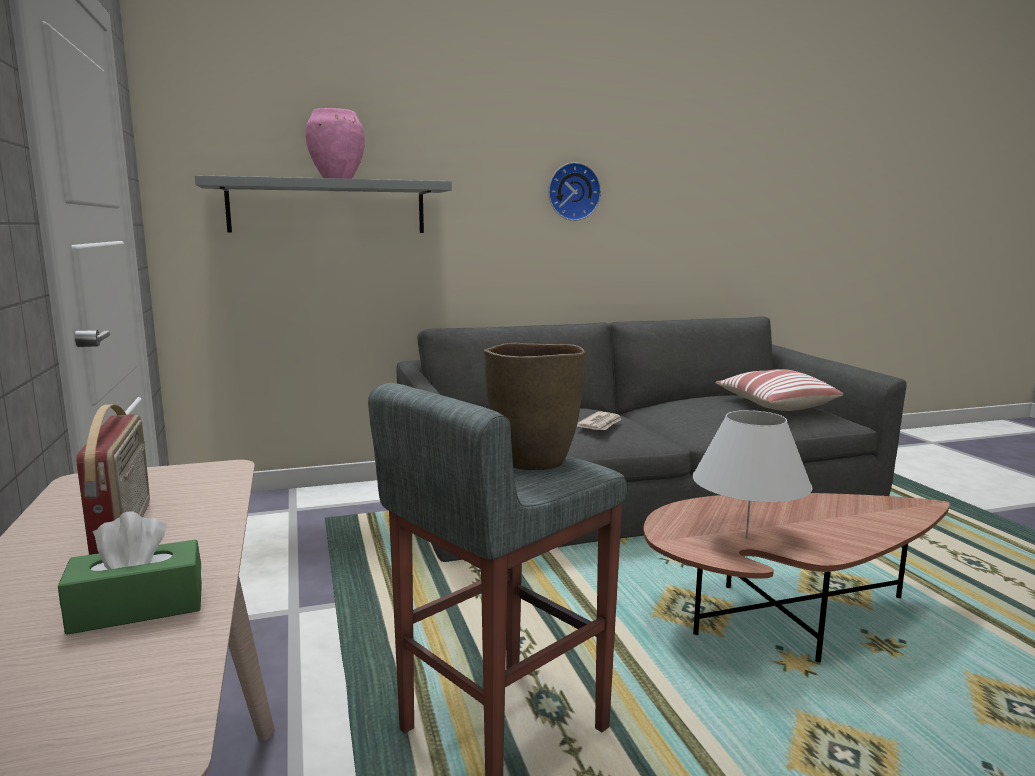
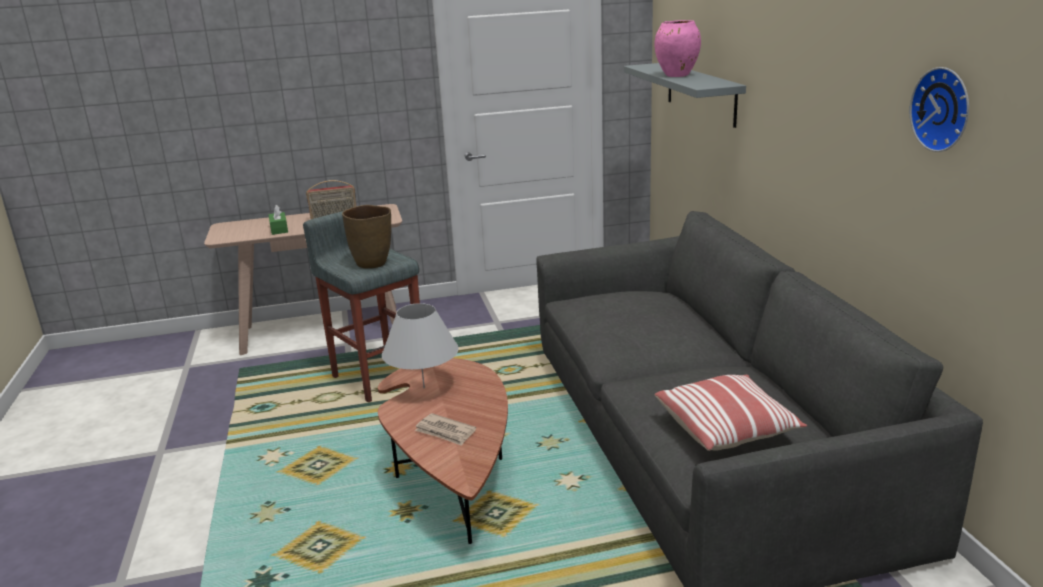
camera: 95 degrees right, 10 degrees up
wall clock [548,162,601,221] -> wall clock moved to [910,67,969,152]
newspaper [577,411,622,430] -> newspaper moved to [415,413,476,446]

